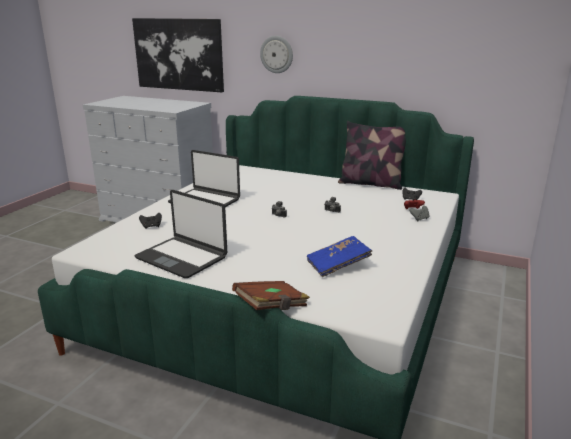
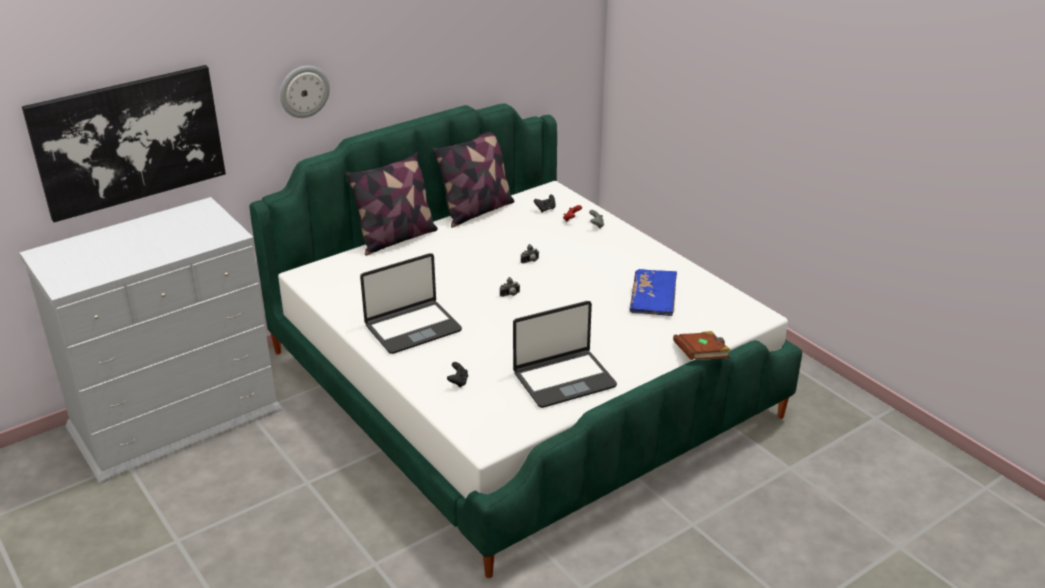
camera: 60 degrees left, 10 degrees up
none -> pillow [345,152,438,256]

